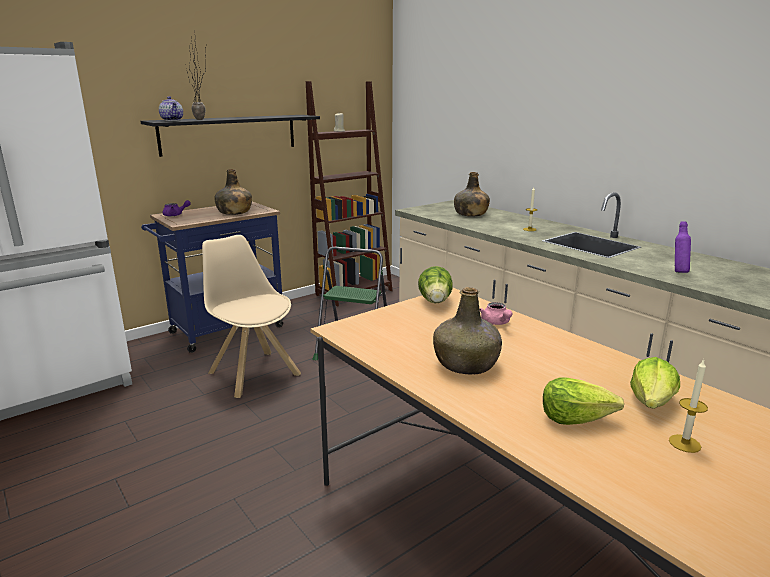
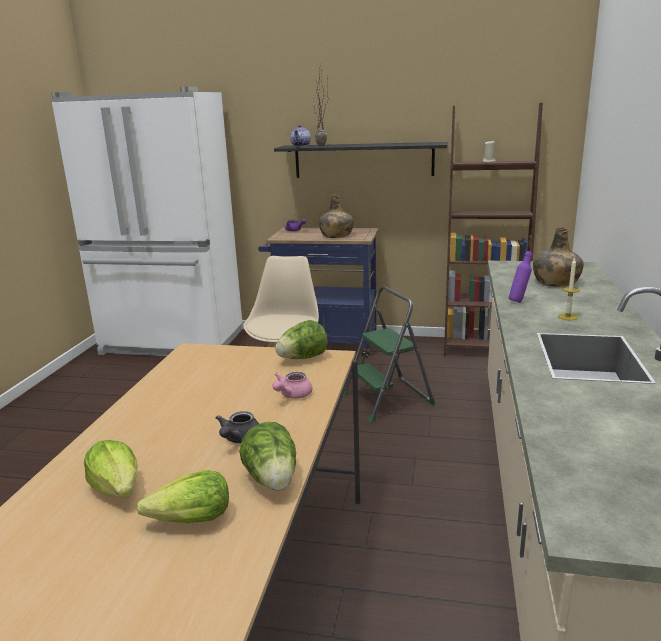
camera: 50 degrees right, 0 degrees up
green bottle [433,287,502,374] -> none
candle [669,359,708,453] -> none
purple bottle [675,221,691,273] -> purple bottle moved to [509,251,533,303]
none -> grey teapot [216,411,259,443]
none -> lettuce [239,422,296,490]

